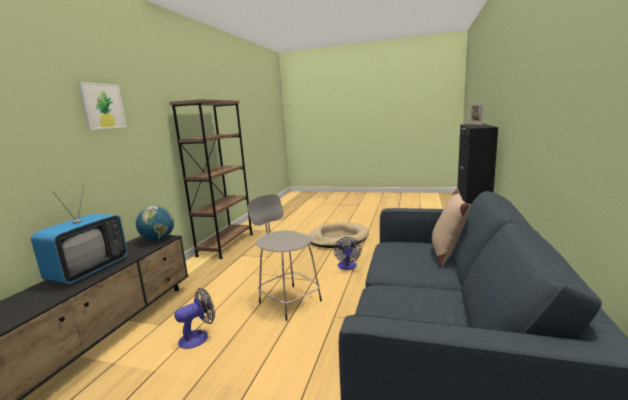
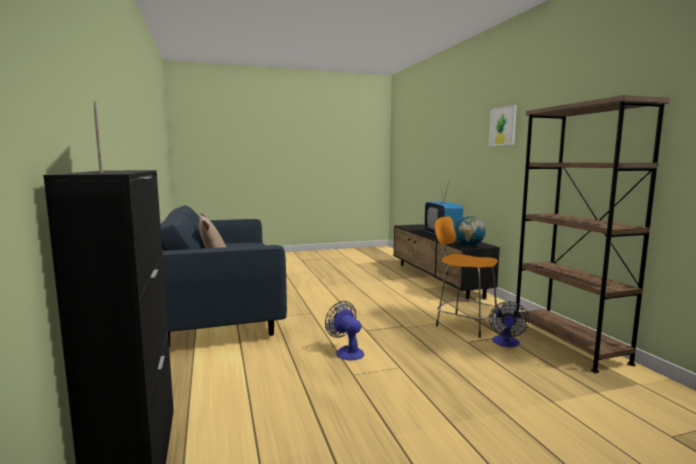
camera: 145 degrees right, 5 degrees down
fan [175,288,215,349] -> fan moved to [489,301,529,347]
grey stool [247,194,322,321] -> none
beige dog bed [308,222,369,248] -> none
none -> orange stool [434,217,499,338]

